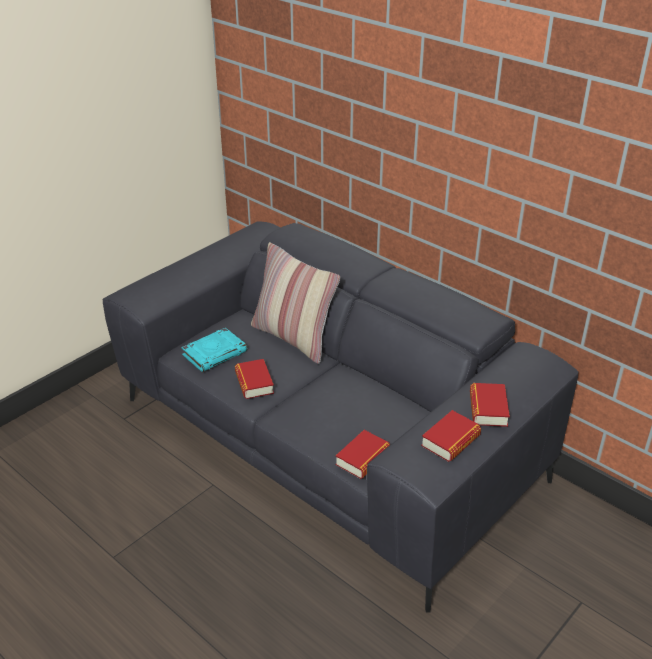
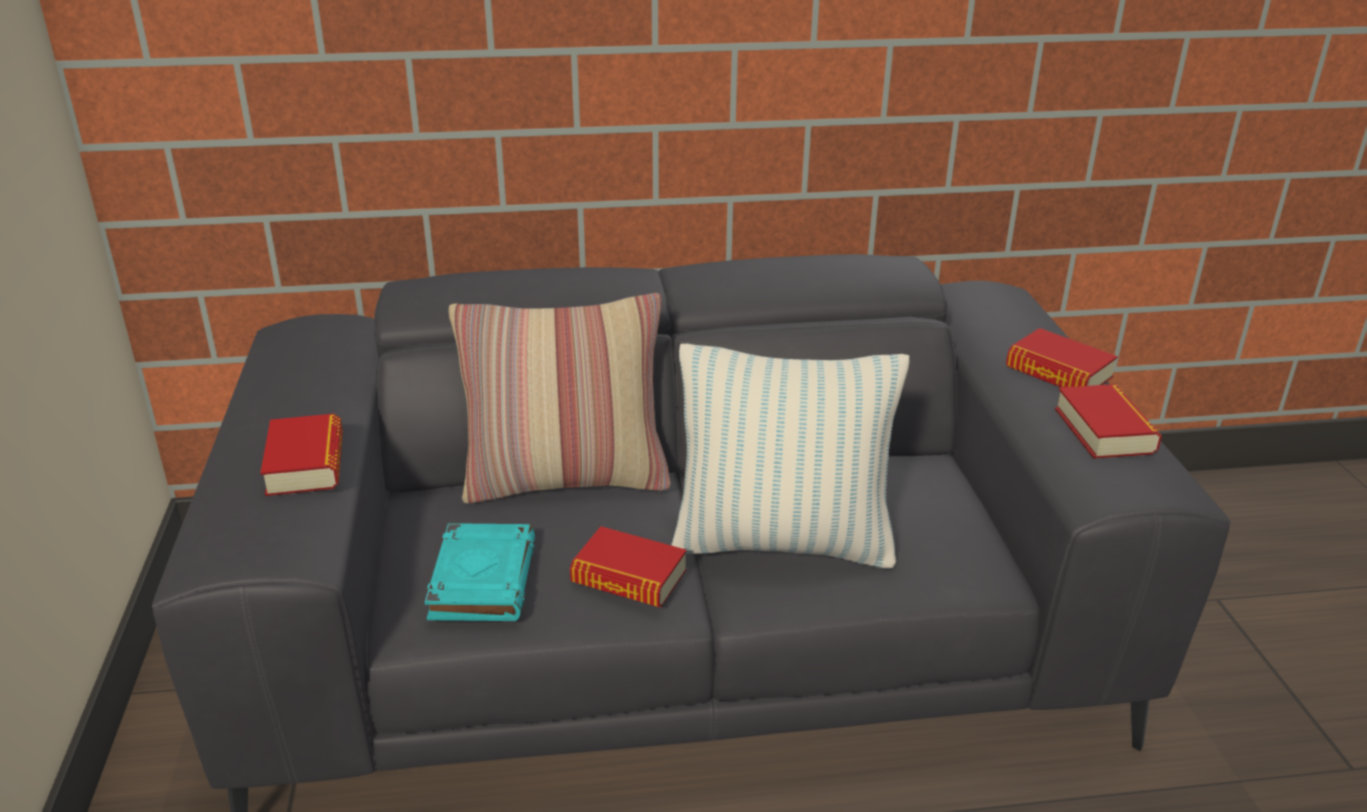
camera: 50 degrees left, 5 degrees down
book [336,430,390,479] -> book moved to [260,413,343,496]
none -> pillow [671,344,910,569]

